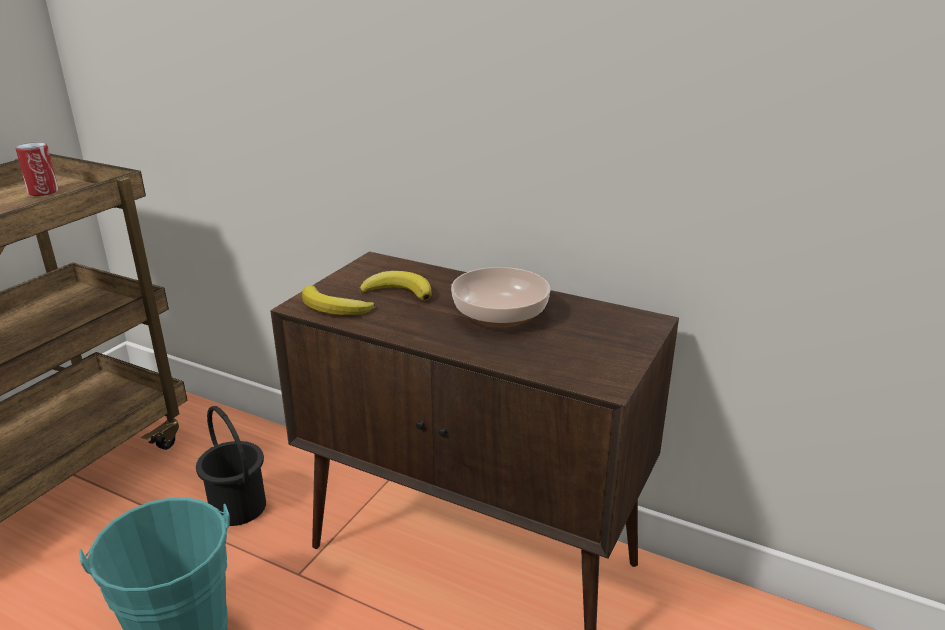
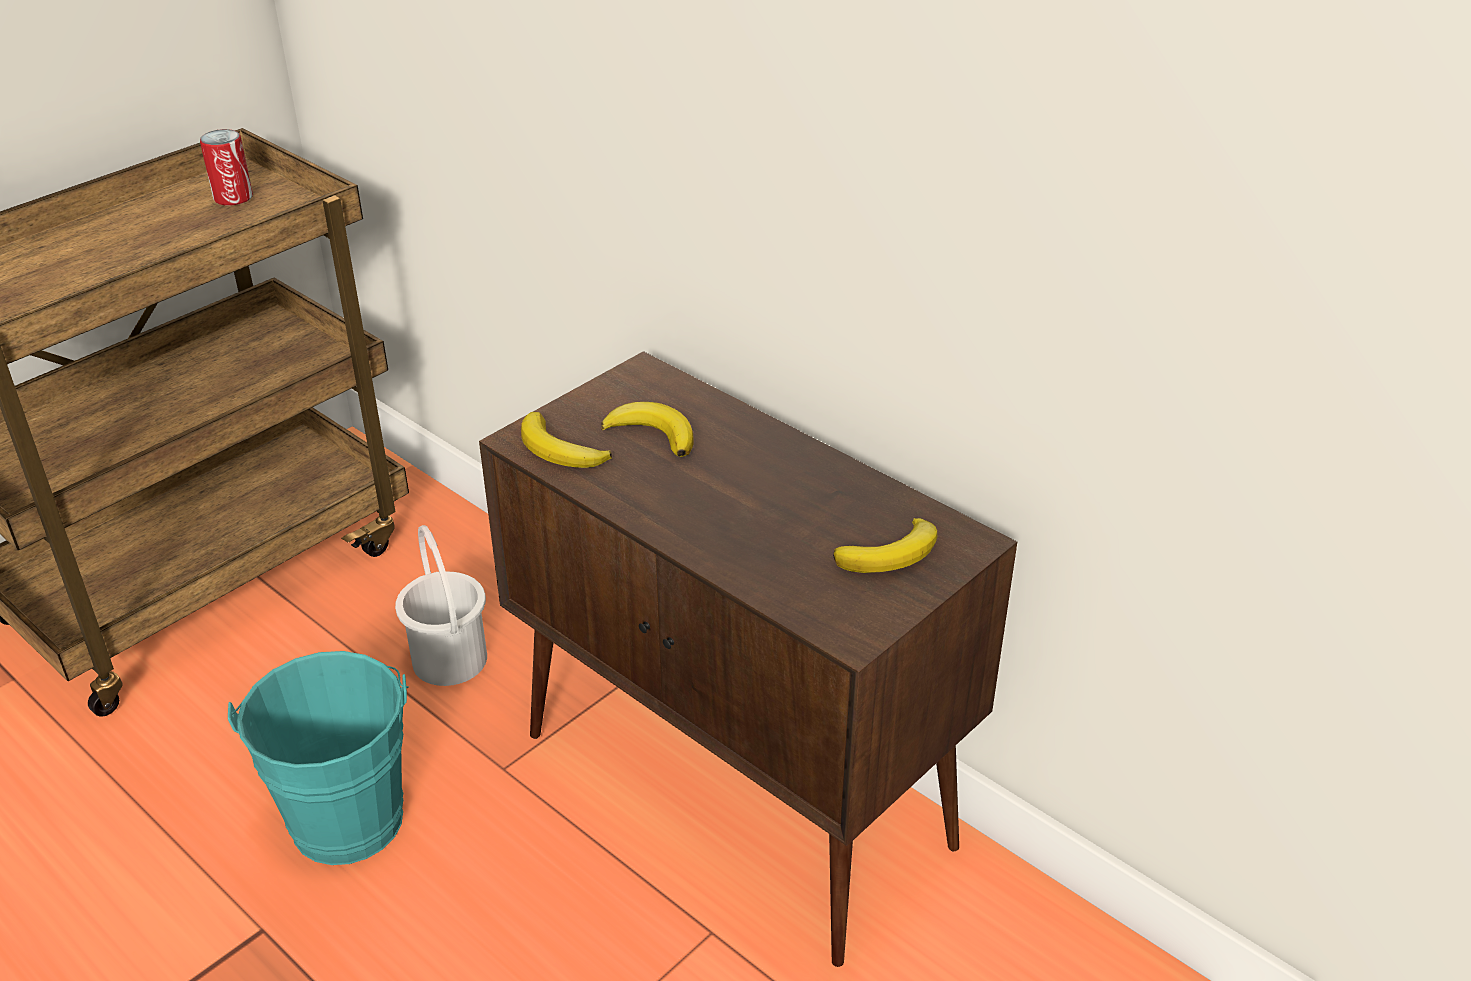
camera: 15 degrees right, 10 degrees up
black bucket [196,406,266,526] -> white bucket [395,525,487,686]
bowl [451,267,550,327] -> none
none -> banana [833,518,937,573]

